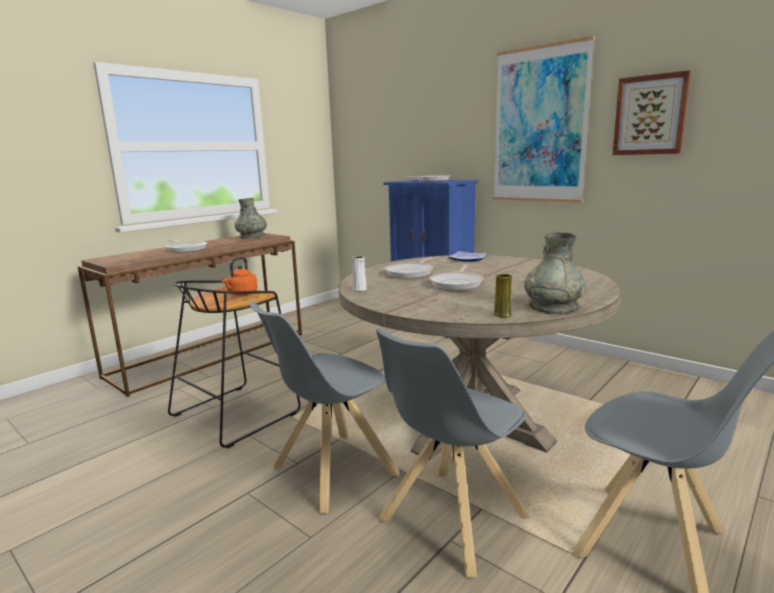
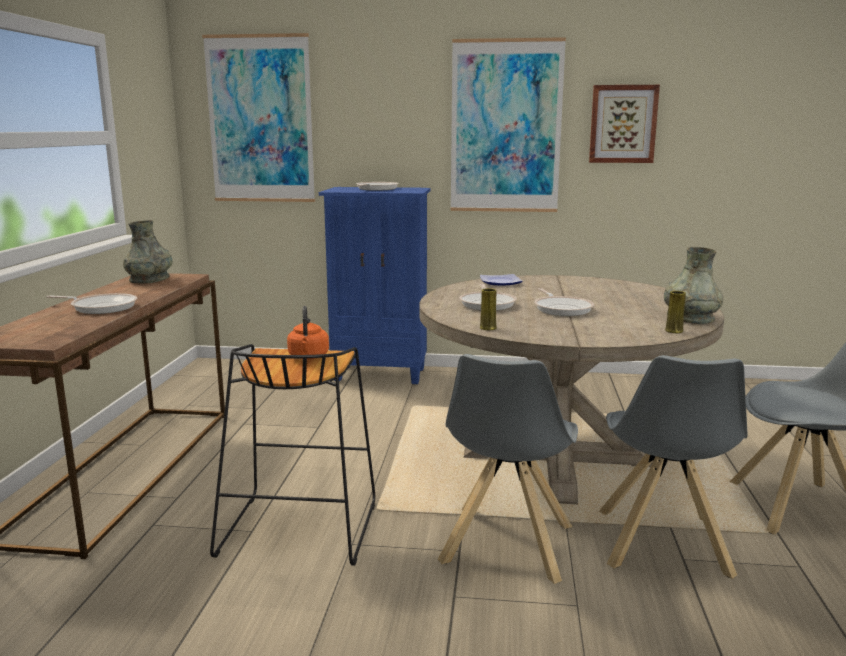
camera: 35 degrees left, 0 degrees up
white vase [352,256,367,291] -> yellow vase [480,288,497,330]
none -> picture [202,33,315,202]

